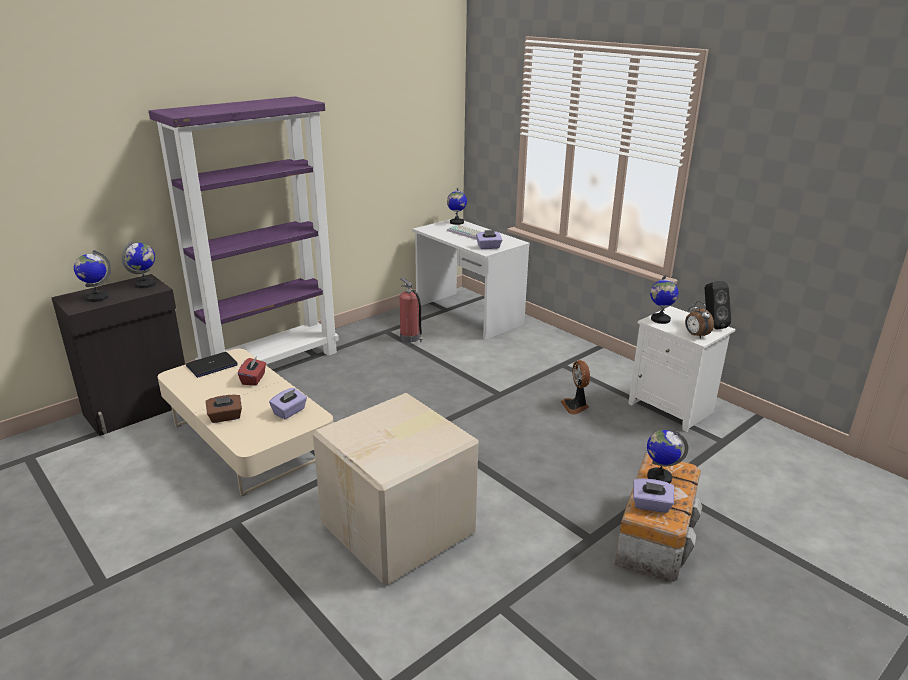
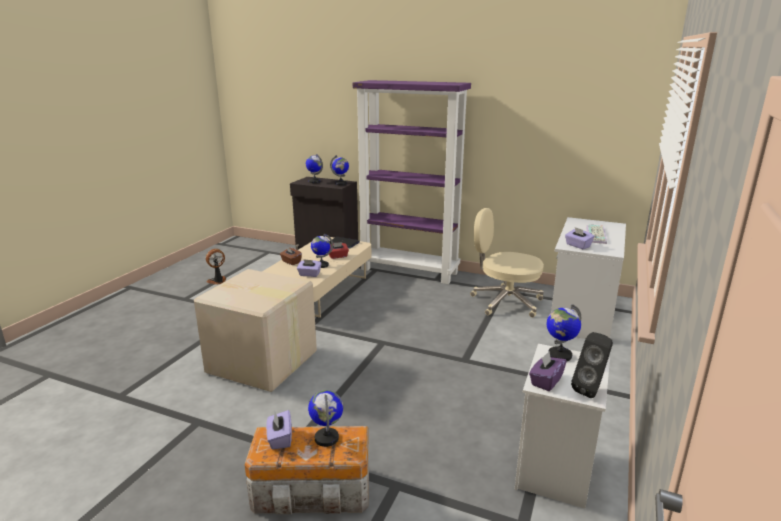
camera: 65 degrees right, 5 degrees down
fire extinguisher [399,277,423,343] -> beige office chair [470,208,544,318]
globe [447,188,467,225] -> globe moved to [311,234,333,268]
fan [561,360,590,415] -> fan moved to [206,249,226,285]
alarm clock [685,301,714,339] -> purple tissue box [529,351,567,391]

